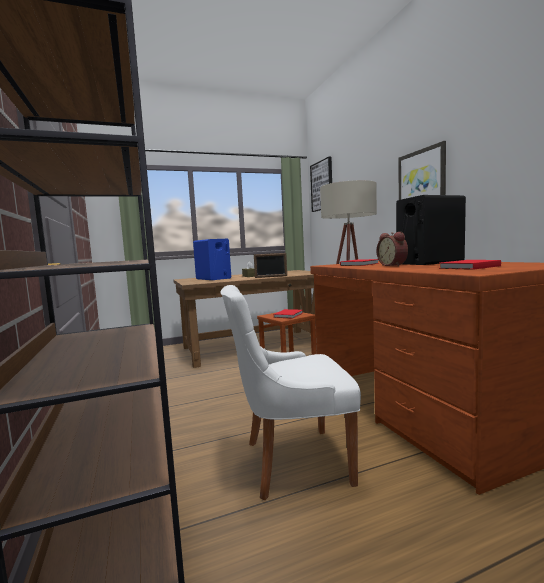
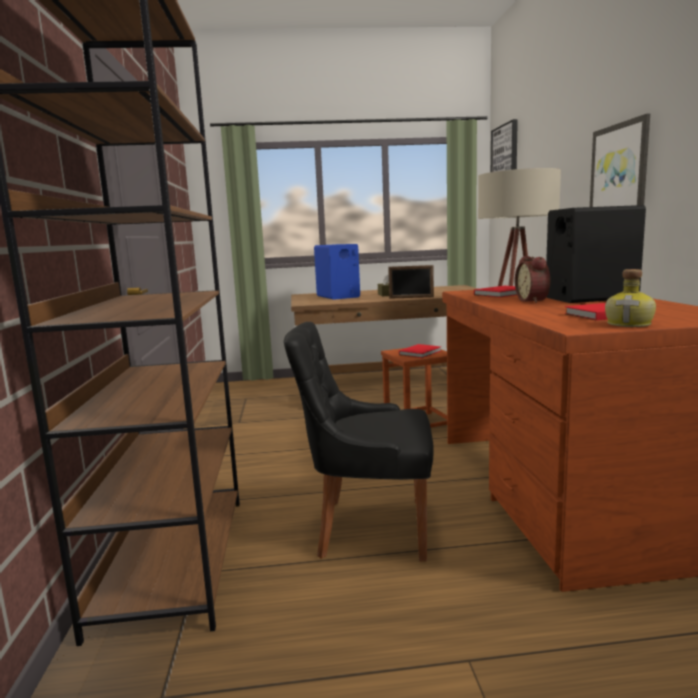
camera: 15 degrees right, 5 degrees up
white chair [220,285,361,500] -> black chair [283,322,434,562]
none -> bottle [605,269,656,327]

